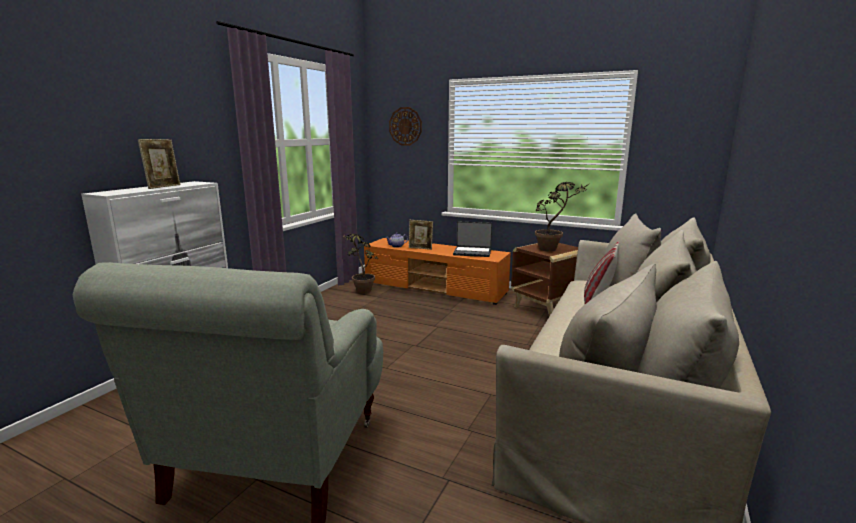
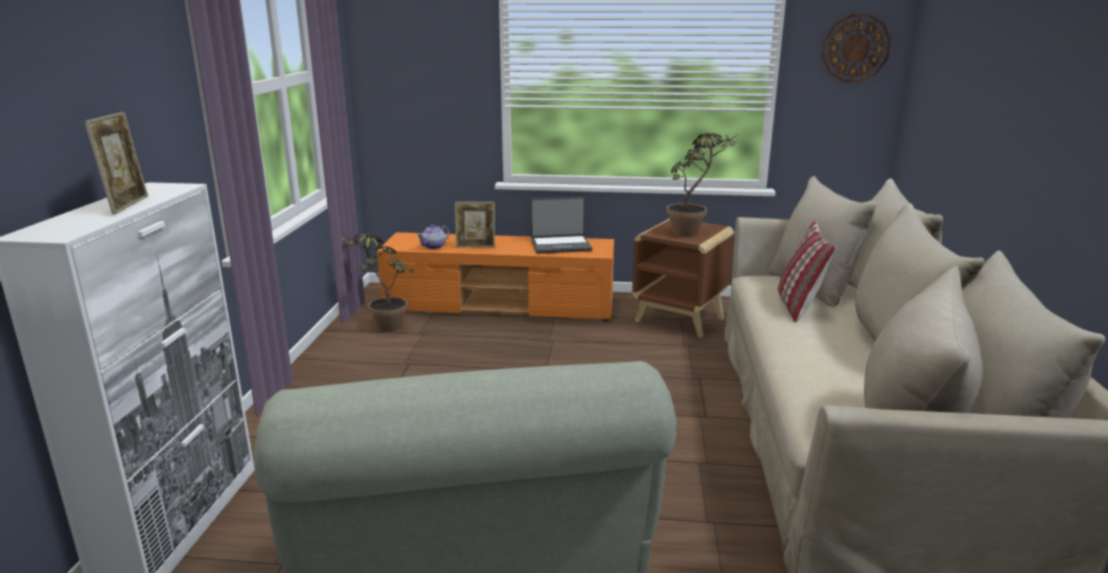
camera: 20 degrees left, 5 degrees up
wall clock [389,107,422,146] -> wall clock moved to [821,14,892,83]

